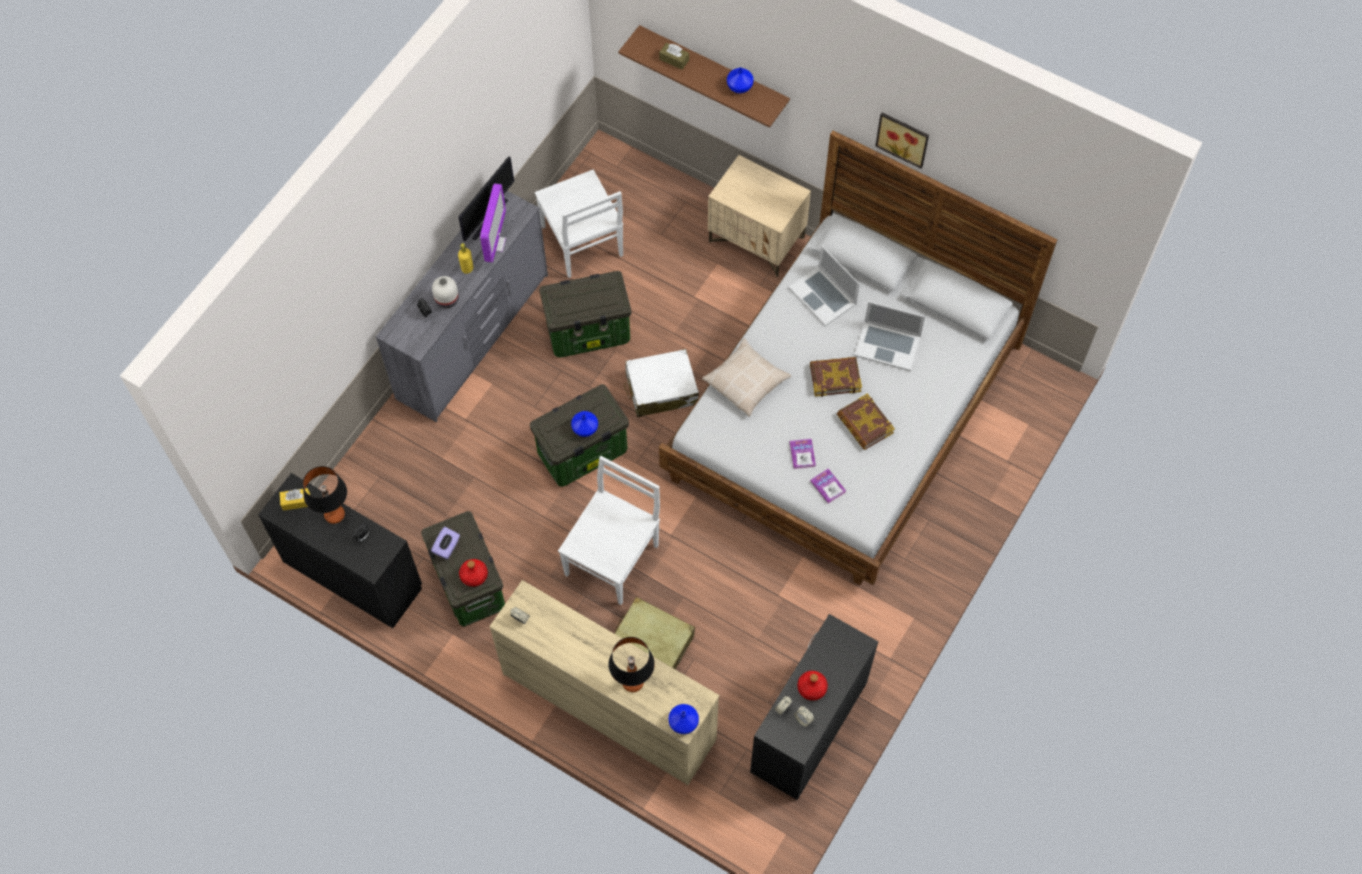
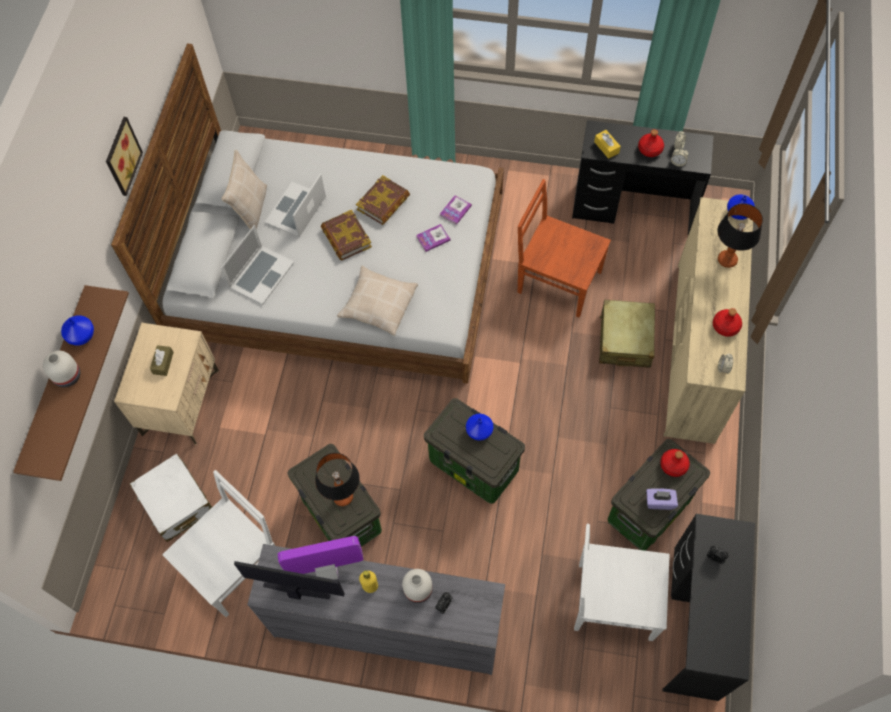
camera: 110 degrees left, 0 degrees up
yellow tissue box [280,488,310,511] -> yellow tissue box moved to [594,130,621,159]
table lamp [303,466,347,524] -> table lamp moved to [315,453,360,506]
white chair [558,456,660,605] -> white chair moved to [574,524,670,641]
white suitcase [624,349,699,417] -> white suitcase moved to [130,453,212,542]
brown tissue box [659,43,689,70] -> brown tissue box moved to [150,345,174,376]
laptop [854,301,925,371] -> laptop turned 150 degrees counterclockwise [265,173,326,237]
none -> white vase [43,351,80,387]
none -> beige pillow [222,150,267,230]
none -> brown chair [518,179,611,317]
none -> red bottle [713,308,742,337]

